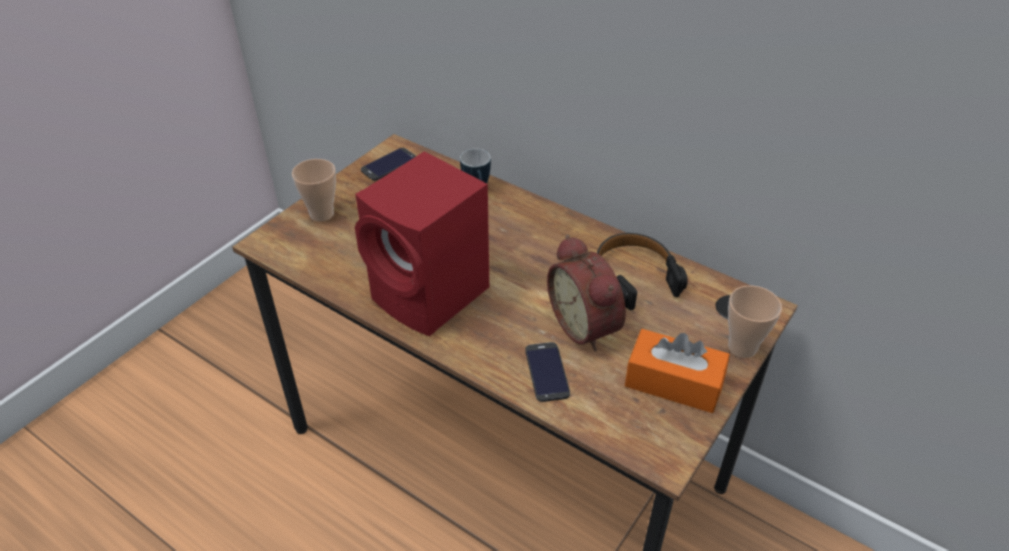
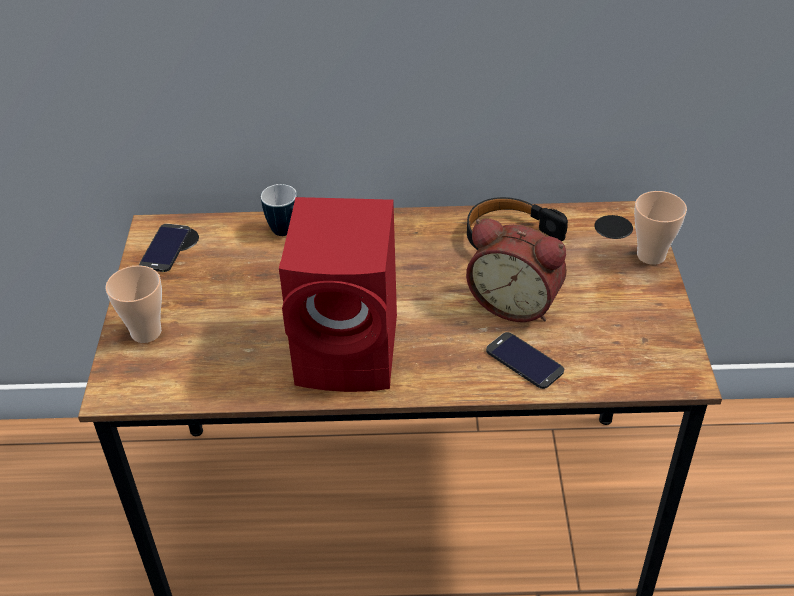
camera: 35 degrees left, 0 degrees up
orange tissue box [625,329,730,413] -> none

